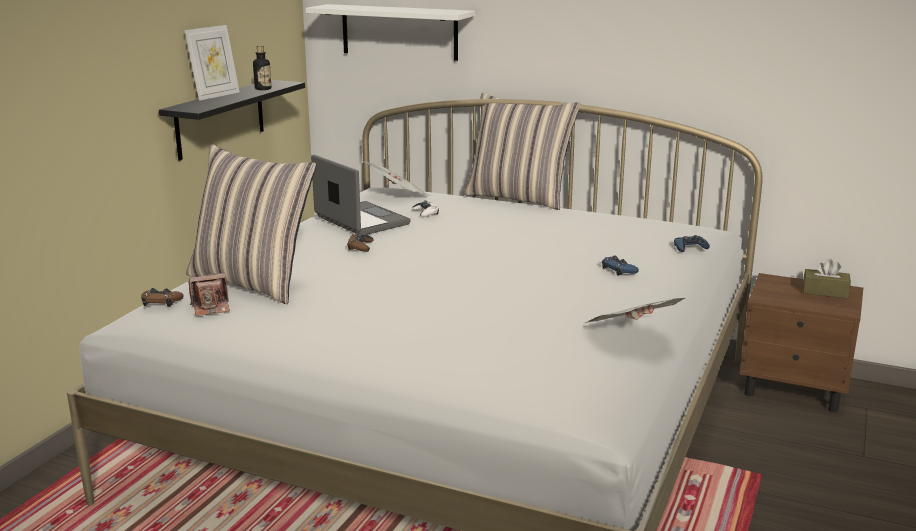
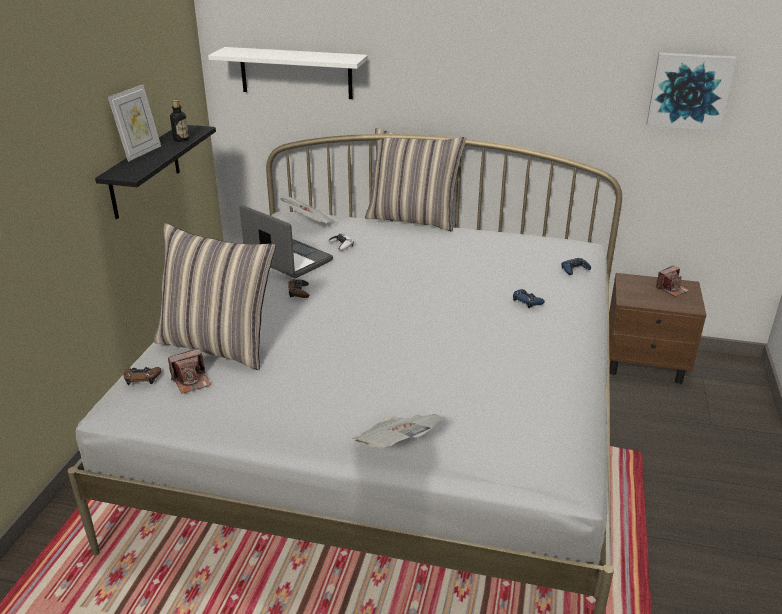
camera: 10 degrees left, 10 degrees up
newspaper [585,298,686,323] -> newspaper moved to [352,414,444,447]
brown tissue box [803,259,851,299] -> camera [656,266,690,297]
none -> picture [647,53,737,131]

